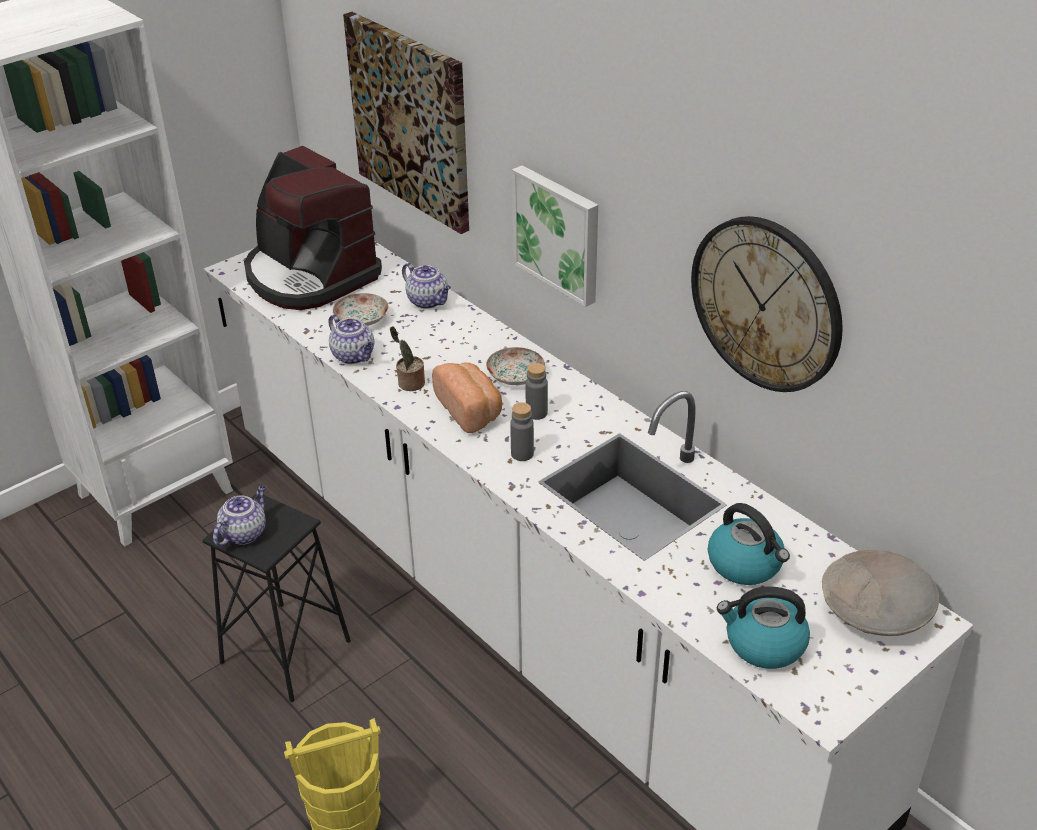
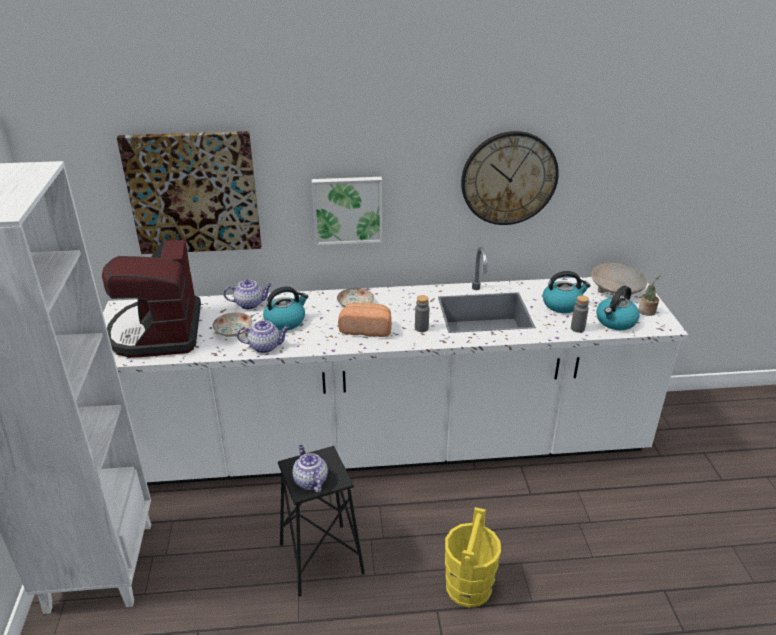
camera: 55 degrees left, 5 degrees down
coffee machine [244,146,382,310] -> coffee machine turned 90 degrees clockwise [102,240,201,358]
potted plant [390,326,425,391] -> potted plant moved to [638,275,661,316]
grey bottle [526,363,548,420] -> grey bottle moved to [571,295,589,333]
none -> kettle [263,286,308,331]

